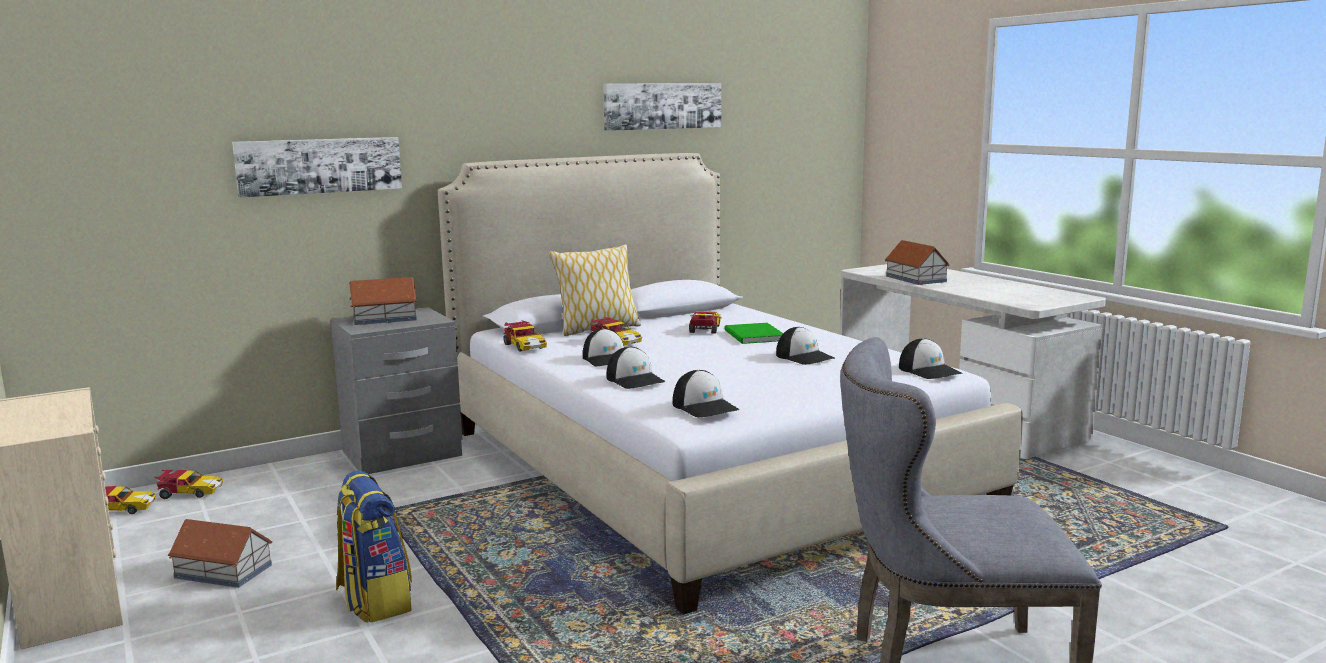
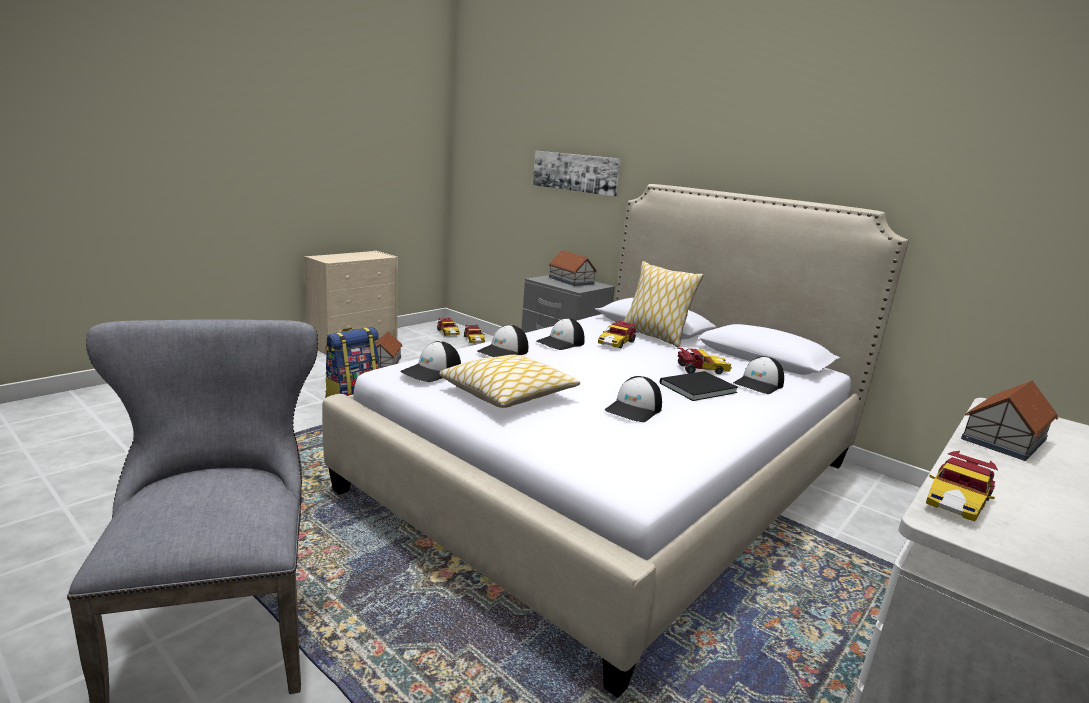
camera: 70 degrees right, 5 degrees up
toy car [503,320,547,352] -> toy car moved to [926,451,998,521]
picture [603,83,721,131] -> none
green book [725,323,783,344] -> black book [660,371,738,401]
cap [899,338,962,379] -> cap moved to [733,356,784,394]
none -> pillow [439,355,580,408]

